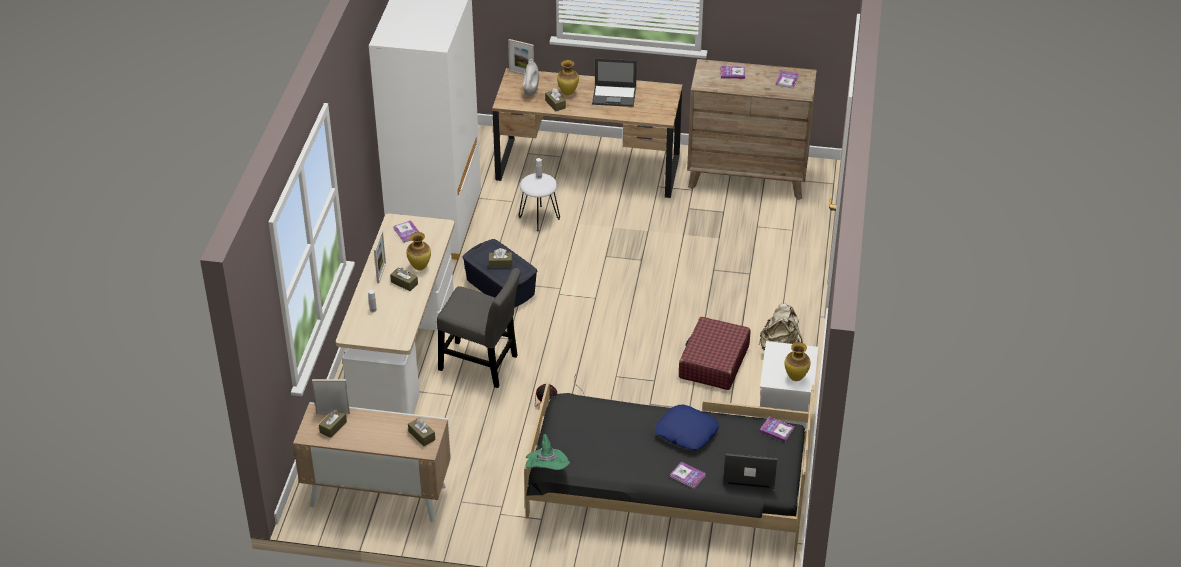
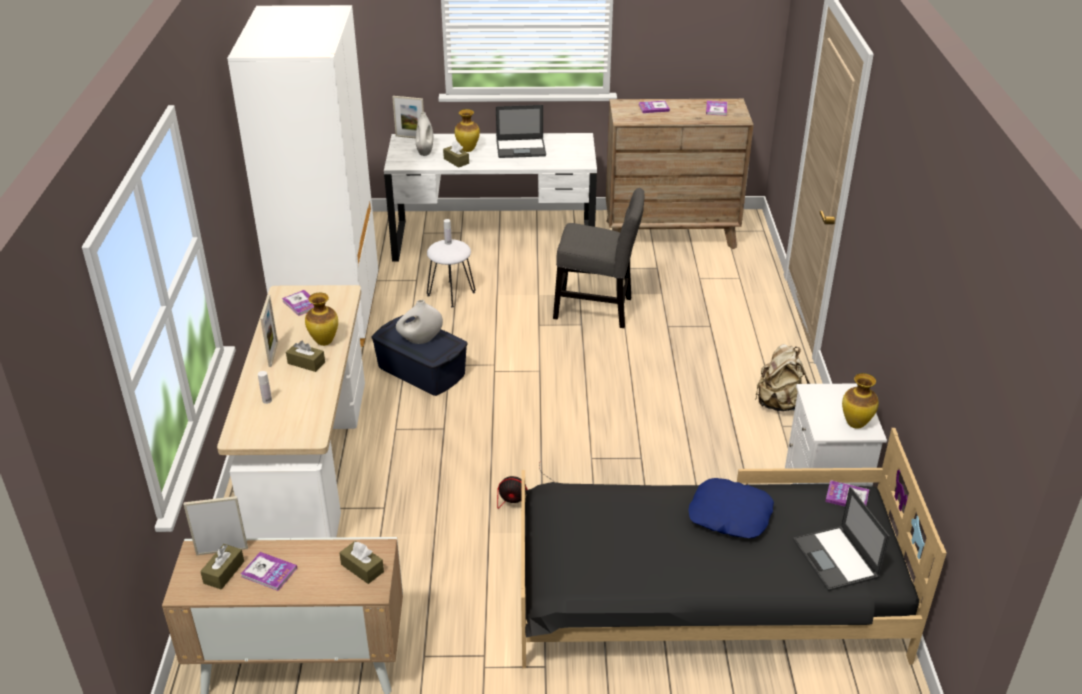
camera: 10 degrees left, 5 degrees down
grey chair [437,268,521,388] -> grey chair moved to [553,188,644,328]
brown tissue box [489,248,512,268] -> white vase [396,300,443,344]
brown desk [492,68,682,198] -> white desk [384,133,597,261]
green hat [525,434,570,470] -> none
book [670,462,706,489] -> book moved to [241,552,297,591]
red suitcase [679,317,751,390] -> none
laptop [723,454,777,489] -> laptop turned 105 degrees counterclockwise [793,487,890,591]

